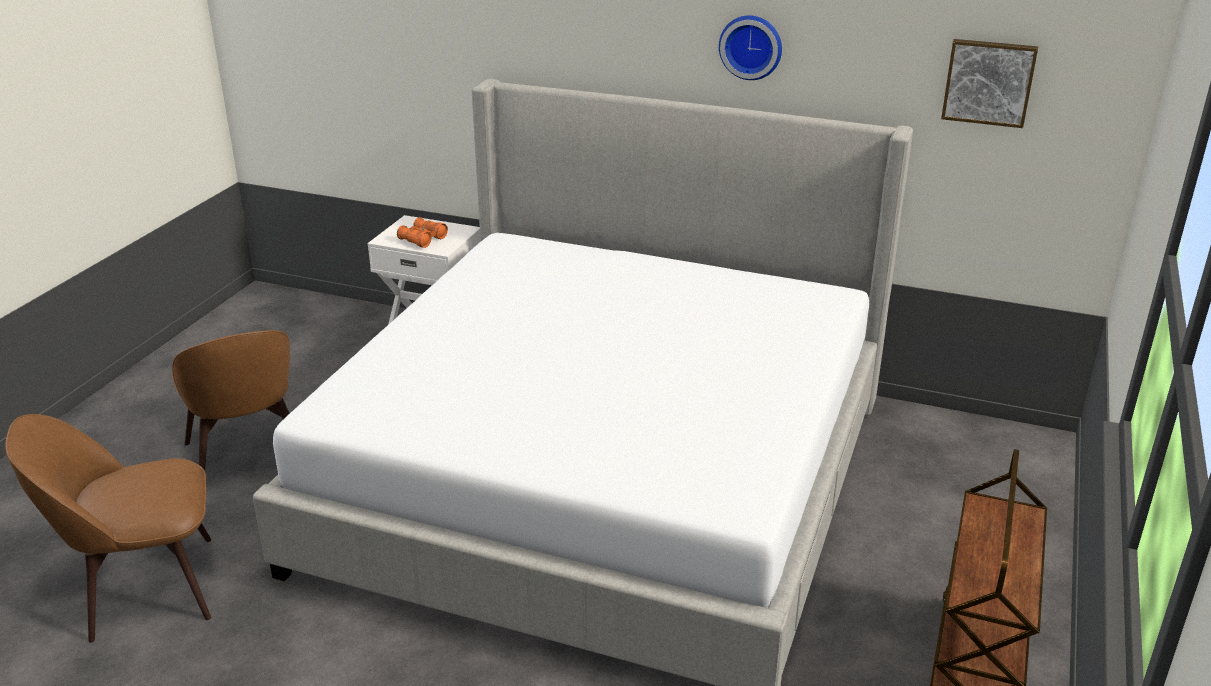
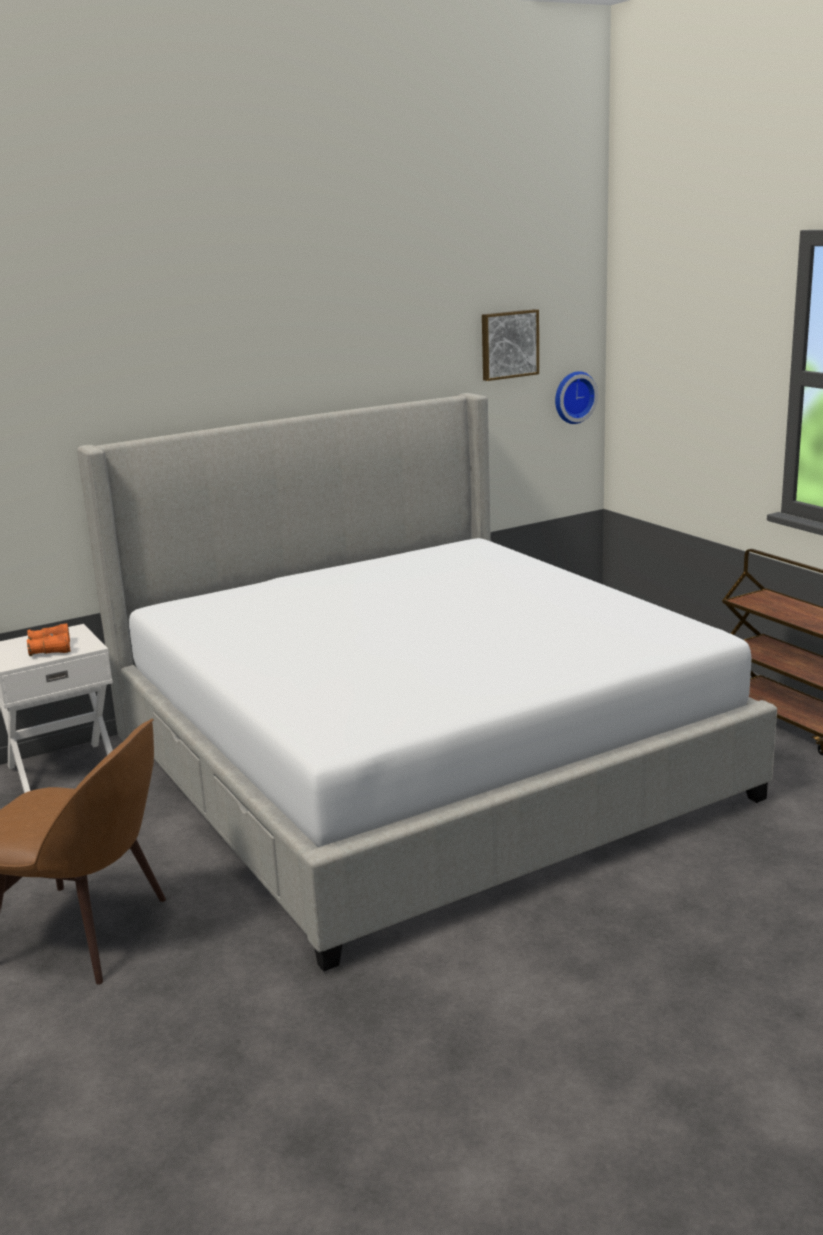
camera: 50 degrees left, 10 degrees down
brown chair [5,414,211,643] -> none
wall clock [719,15,782,80] -> wall clock moved to [555,371,598,424]

